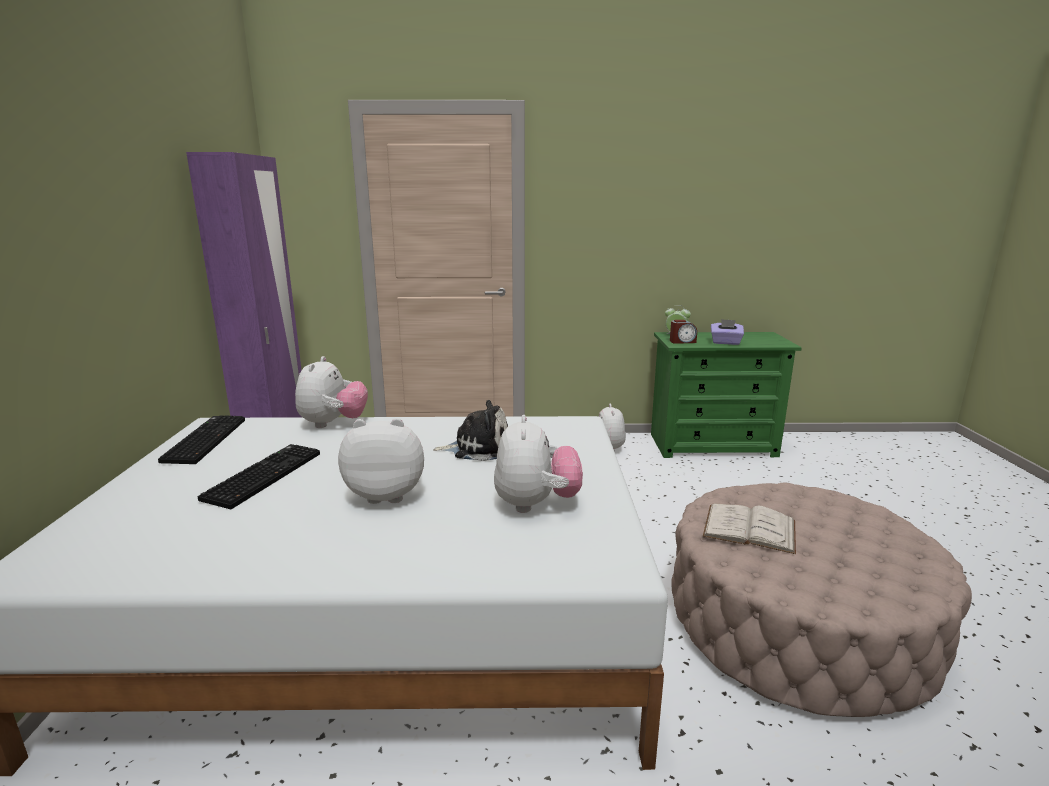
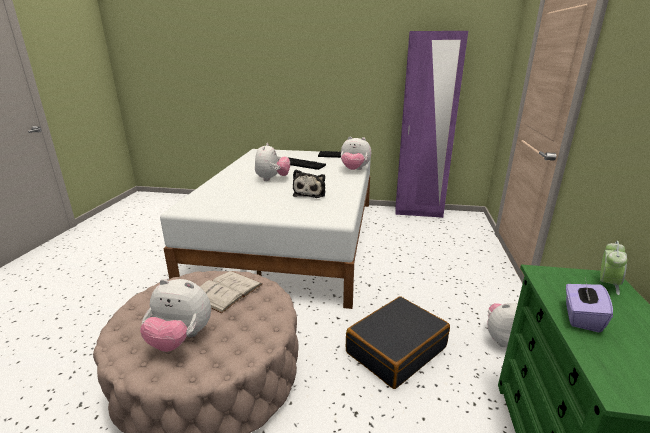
camera: 100 degrees right, 5 degrees up
plush toy [494,415,583,513] -> plush toy moved to [140,279,211,352]
alarm clock [670,320,697,344] -> none
none -> black suitcase [346,296,450,389]

